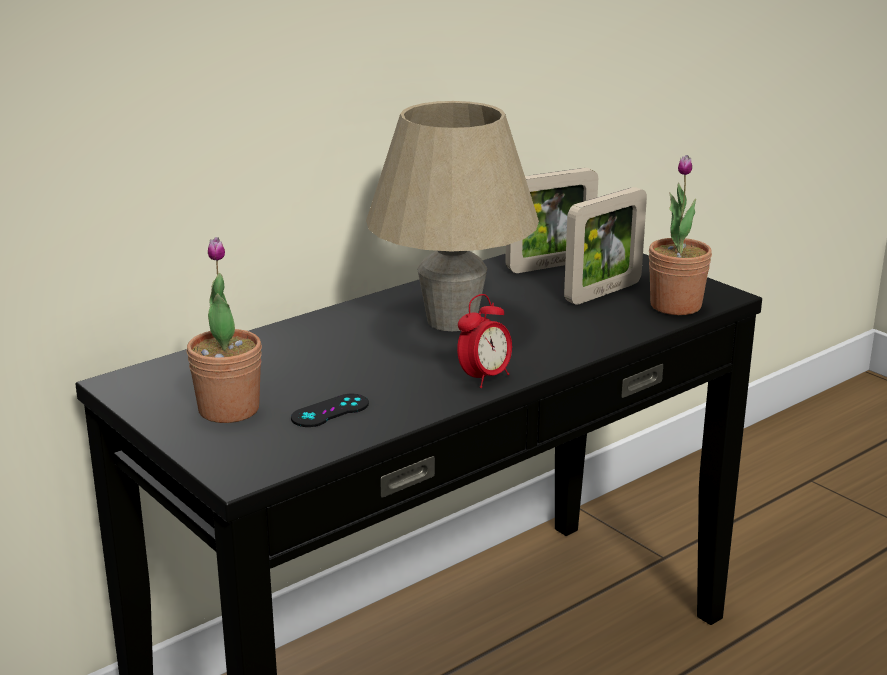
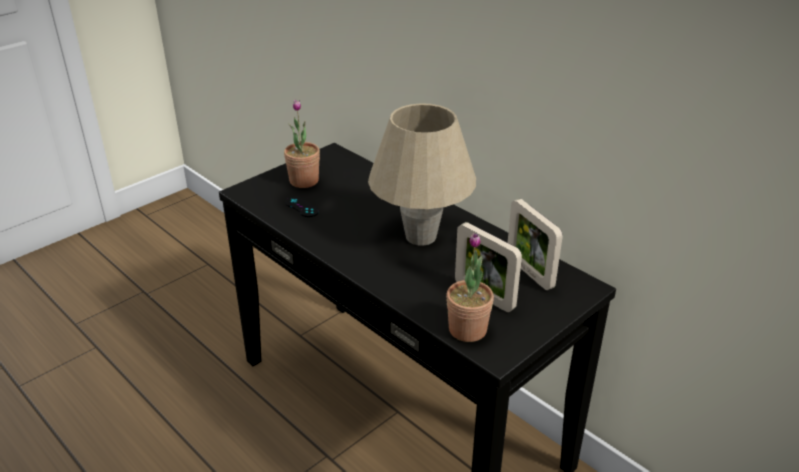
camera: 85 degrees right, 10 degrees up
alarm clock [457,294,512,388] -> none

